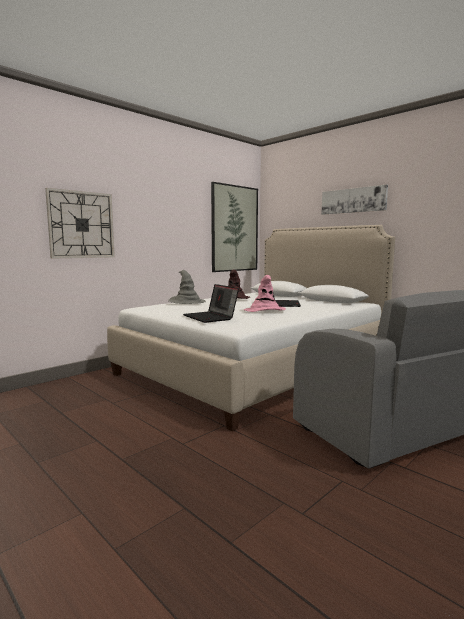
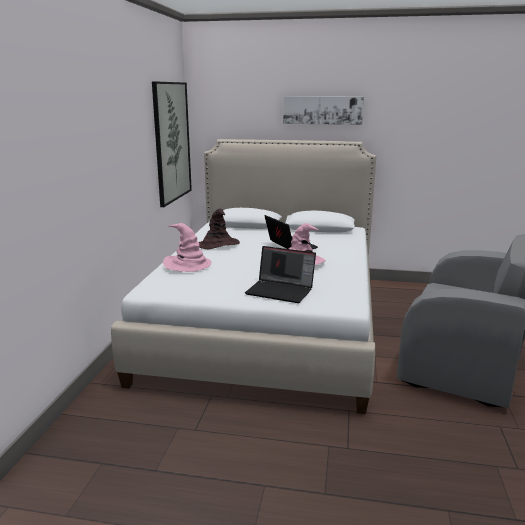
camera: 35 degrees left, 10 degrees up
wall clock [45,188,115,259] -> none
grey hat [168,270,206,304] -> pink hat [163,223,211,272]

